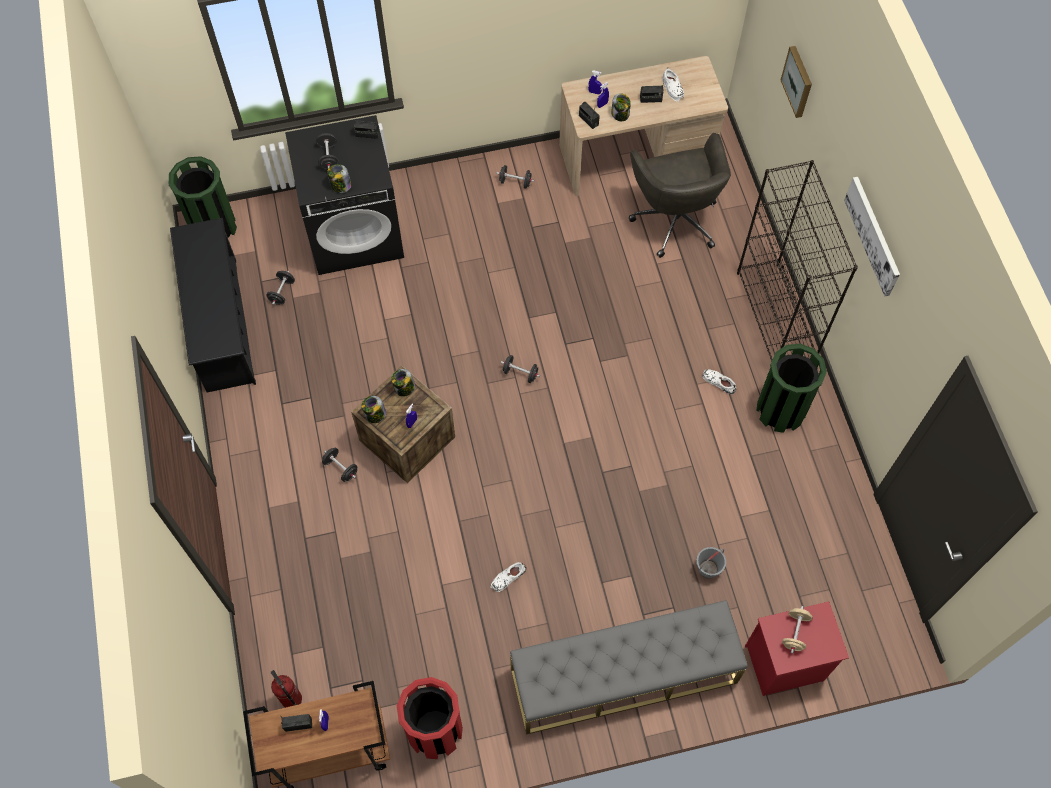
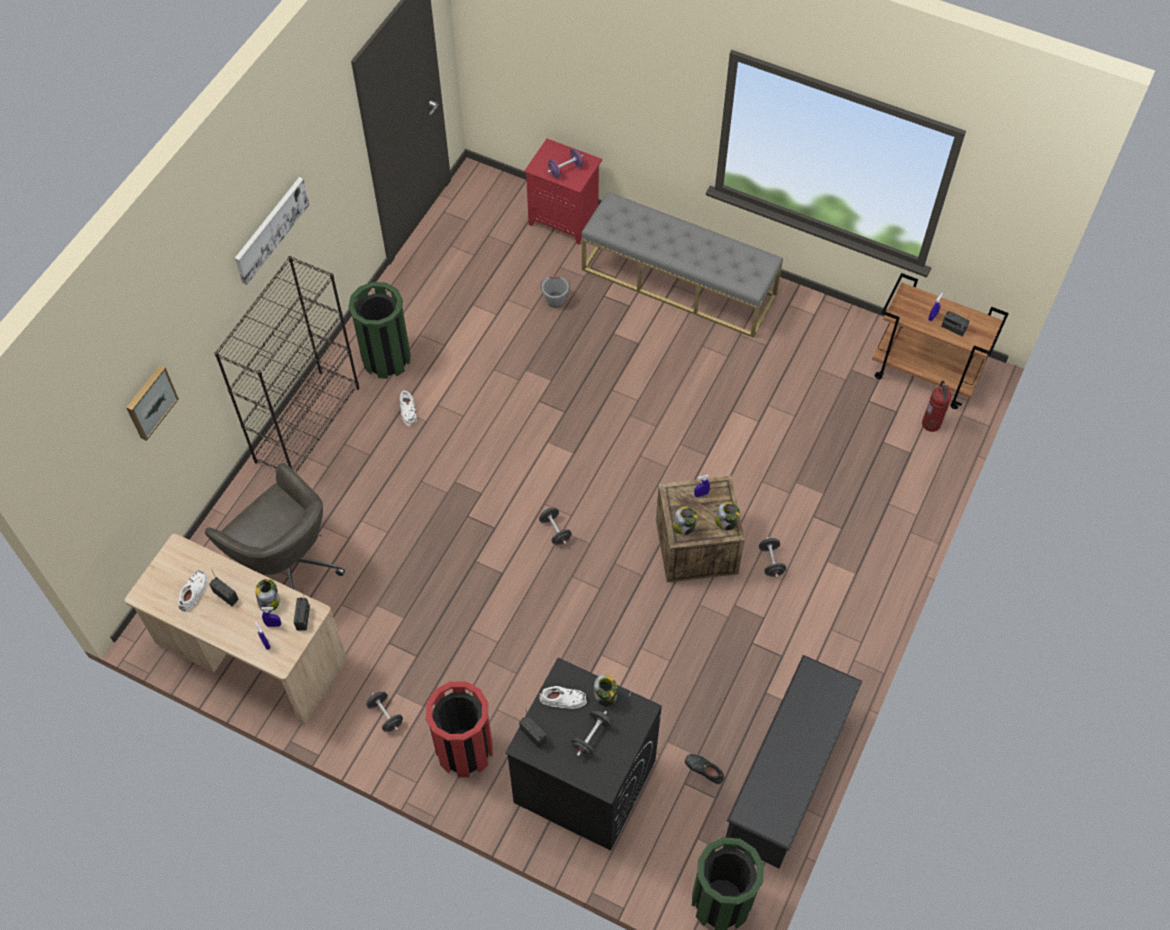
camera: 140 degrees left, 5 degrees down
black dumbbell [266,271,295,305] -> black shoe [685,754,724,784]
red trash can [397,677,463,759] -> red trash can moved to [426,681,493,777]
white shoe [491,562,526,592] -> white shoe moved to [539,686,587,709]
grey office chair [629,133,731,258] -> grey office chair turned 105 degrees clockwise [205,463,345,589]
beige dumbbell [782,606,813,654] -> purple dumbbell [547,149,583,178]

